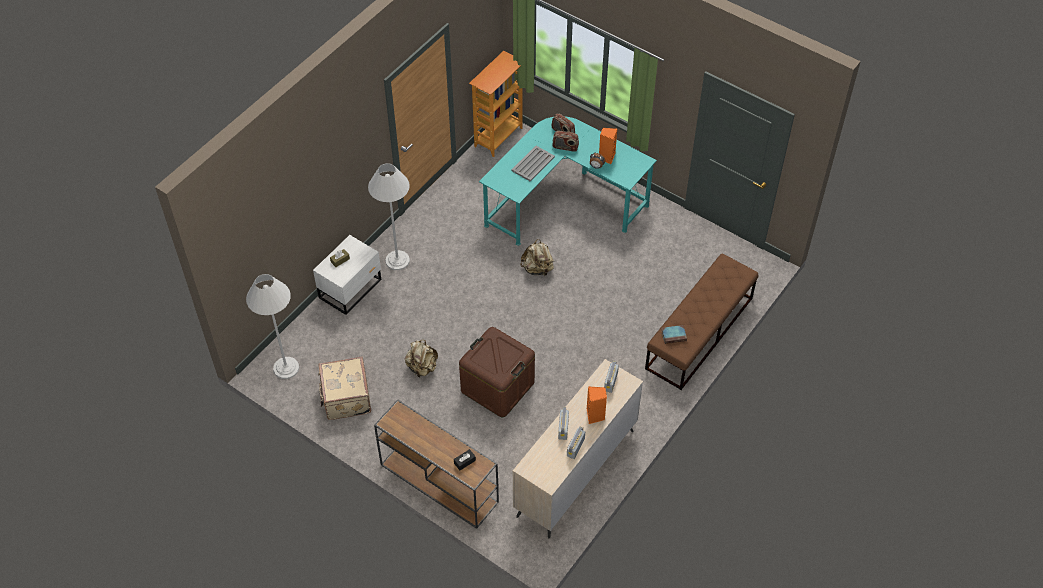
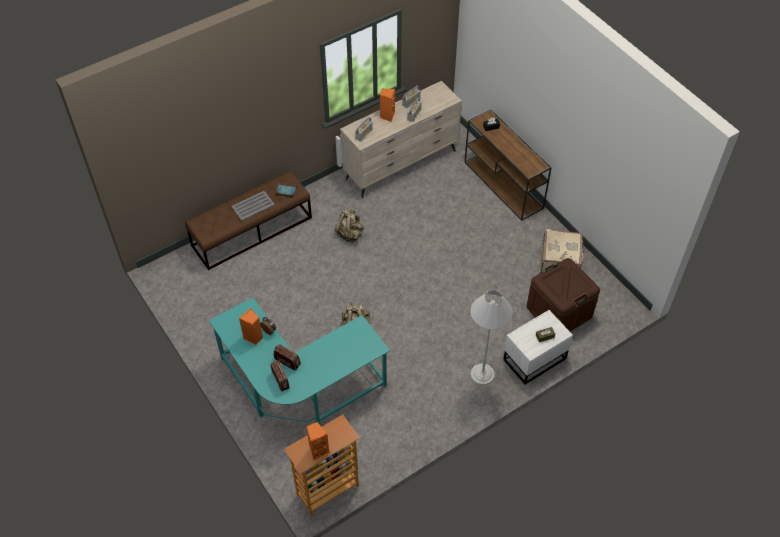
camera: 160 degrees left, 0 degrees up
white floor lamp [246,274,299,379] -> none
beige backpack [405,340,438,378] -> beige backpack moved to [335,209,363,243]
brown storage box [459,327,535,417] -> brown storage box moved to [527,258,600,331]
grey tray [512,146,555,182] -> grey tray moved to [231,191,275,221]
none -> orange speaker [307,422,329,461]

